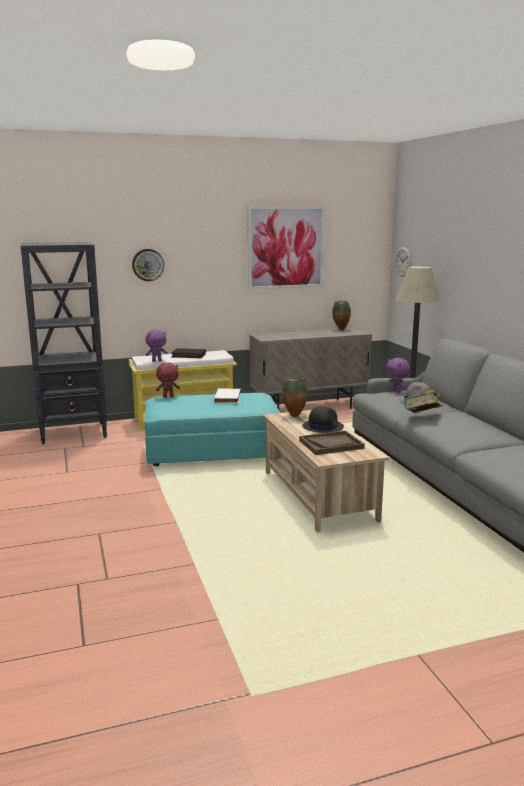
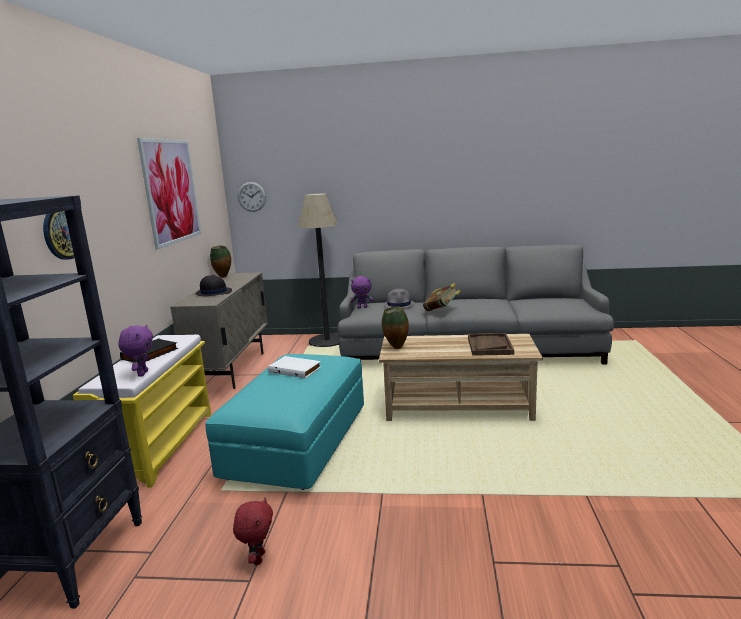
camera: 65 degrees left, 0 degrees up
red plush toy [156,362,180,397] -> red plush toy moved to [233,497,273,565]
black hat [303,406,344,433] -> black hat moved to [195,275,232,296]

